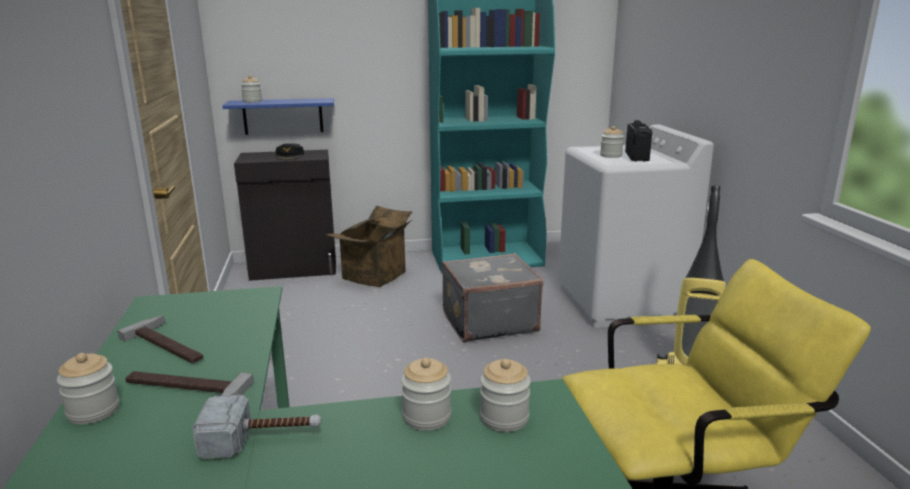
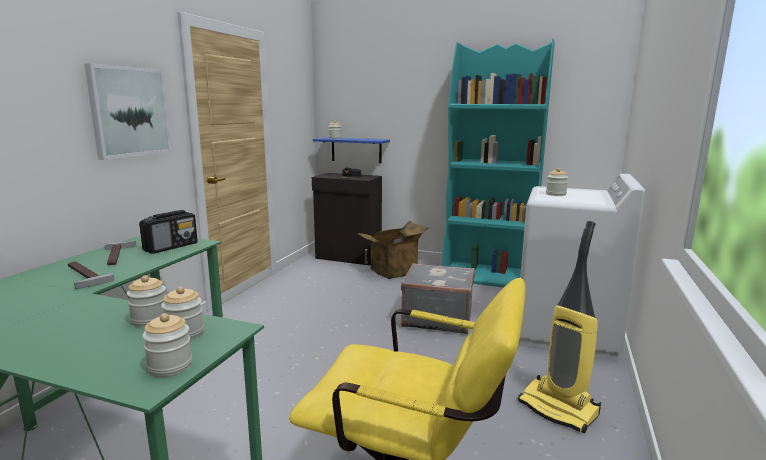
camera: 30 degrees right, 5 degrees down
jar [57,353,119,424] -> jar moved to [142,313,192,377]
hammer [192,395,321,459] -> none
radio [625,120,652,162] -> radio moved to [139,210,198,254]
none -> picture [84,63,172,160]

